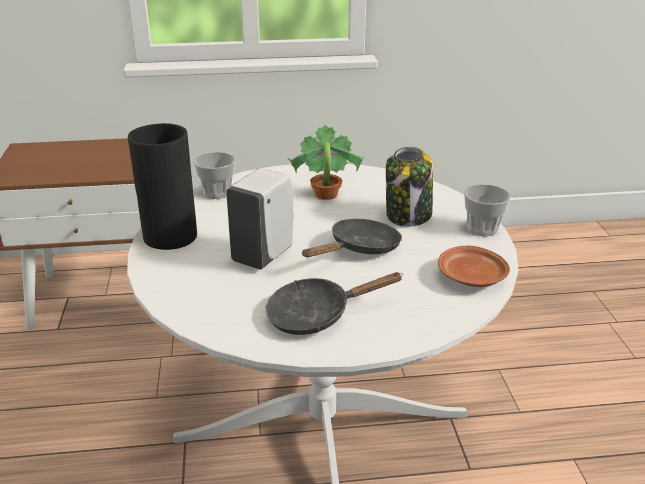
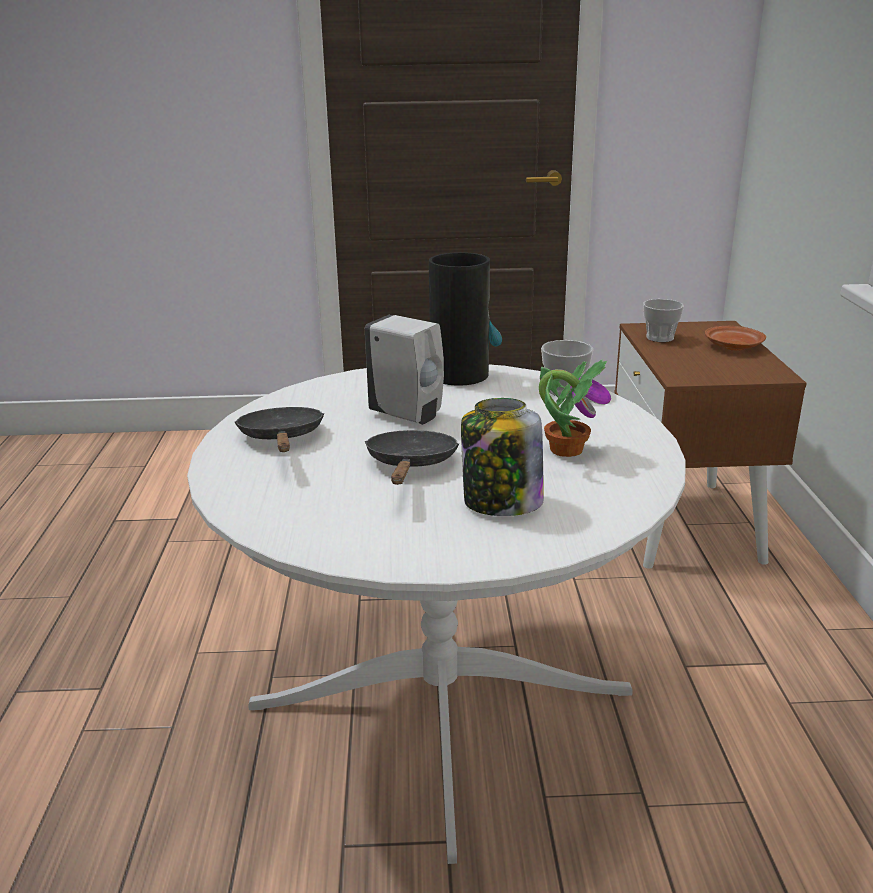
camera: 95 degrees right, 5 degrees down
black frying pan [302,219,402,257] -> black frying pan turned 135 degrees counterclockwise [365,430,459,485]
brown plate [438,246,510,287] -> brown plate moved to [705,326,766,351]
cup [464,184,511,236] -> cup moved to [643,299,684,342]

